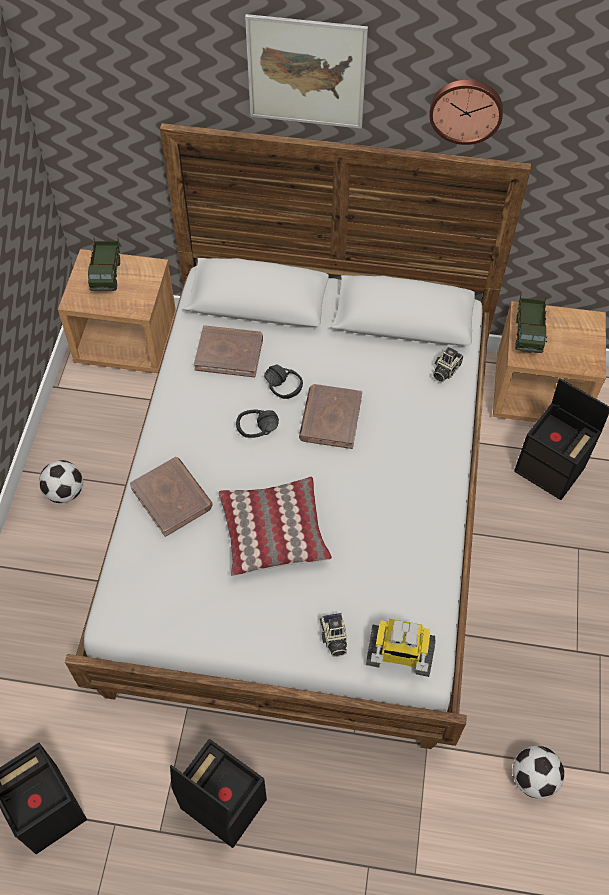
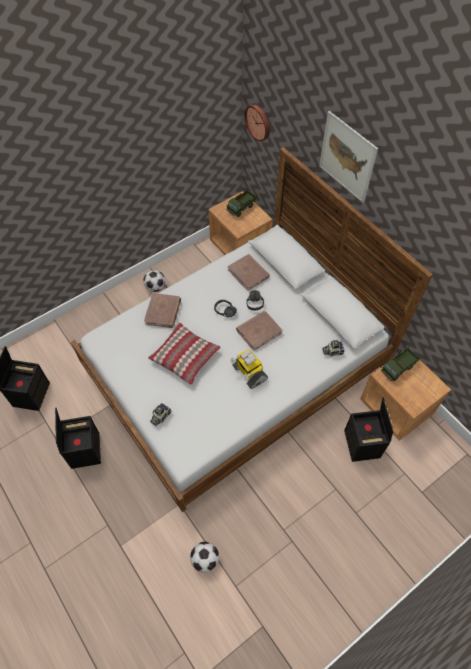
camera: 45 degrees right, 0 degrees up
toy robot [366,619,435,677] -> toy robot moved to [230,350,268,389]
wall clock [429,80,503,145] -> wall clock moved to [245,104,270,142]

